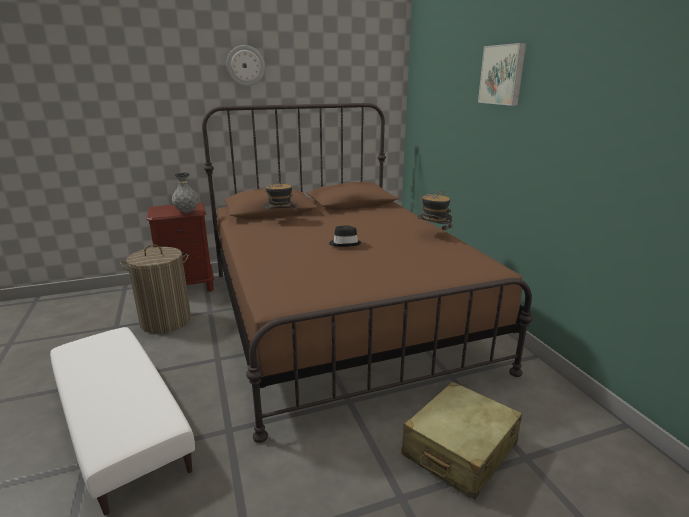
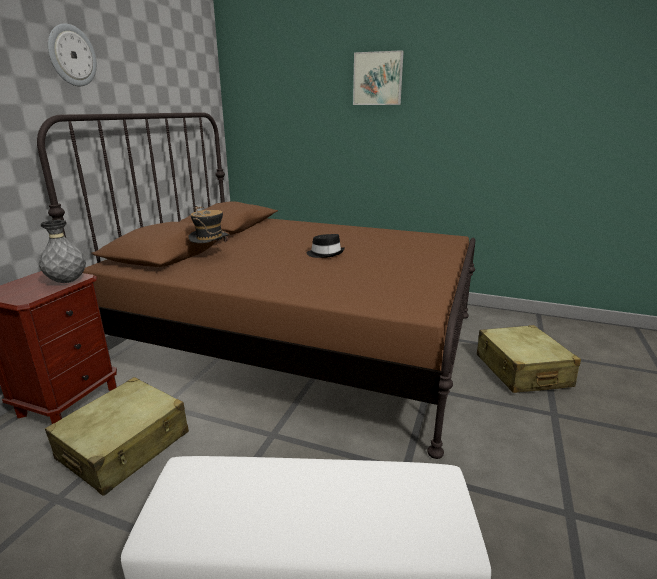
camera: 50 degrees left, 0 degrees up
laundry basket [120,245,191,334] -> beige suitcase [45,377,189,496]
hat [417,191,452,236] -> none

